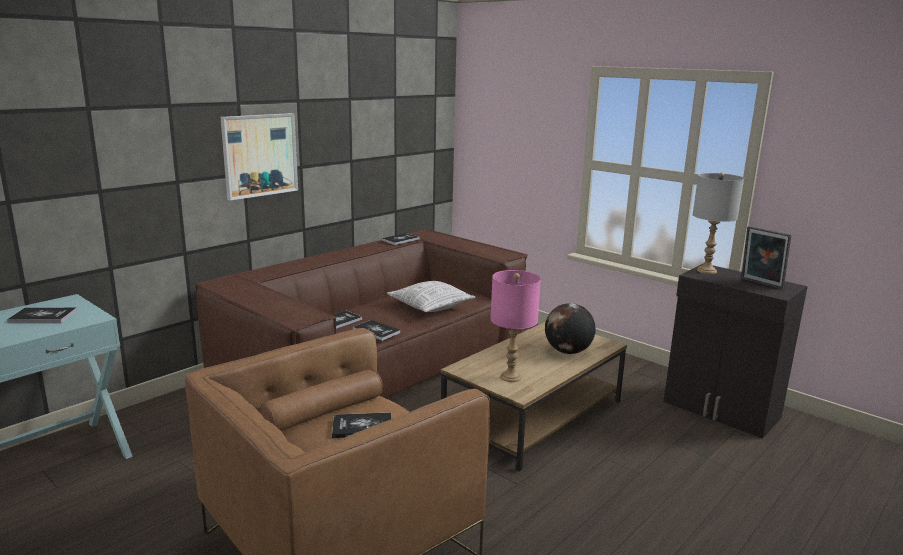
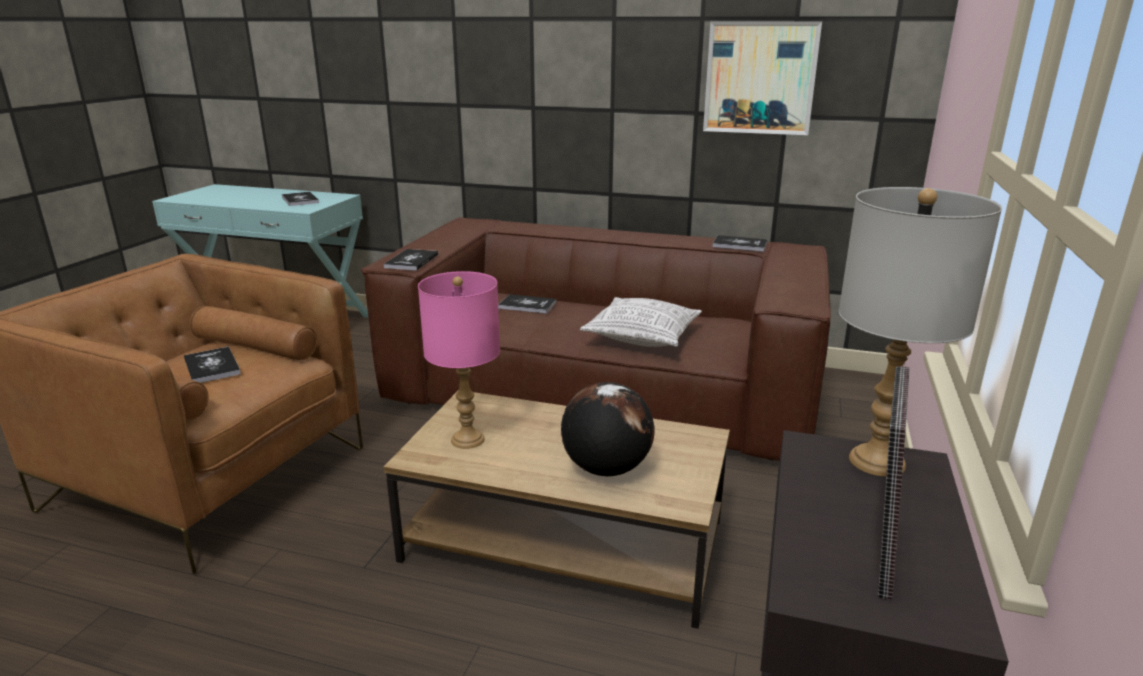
camera: 65 degrees right, 5 degrees up
picture [221,113,298,201] -> picture moved to [703,21,822,135]
book [353,320,401,341] -> book moved to [384,249,438,271]

